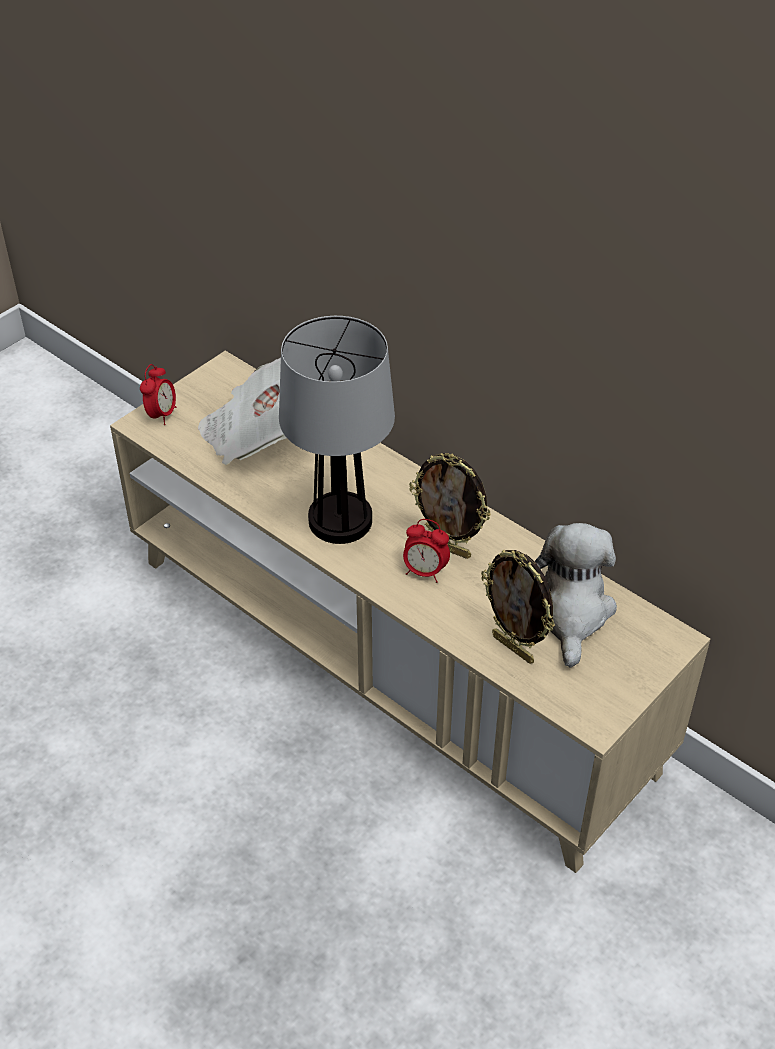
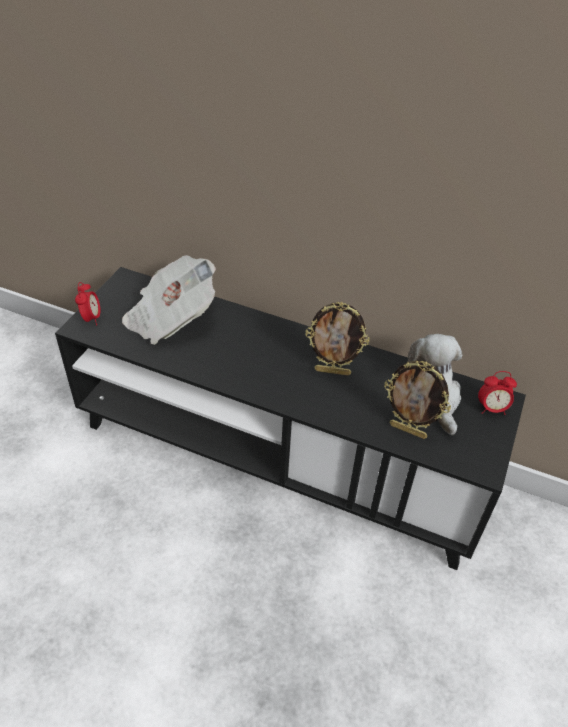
camera: 20 degrees left, 0 degrees up
beige tv stand [110,351,710,873] -> black tv stand [55,267,526,570]
table lamp [279,316,395,544] -> none
alarm clock [403,519,450,583] -> alarm clock moved to [478,371,517,415]

